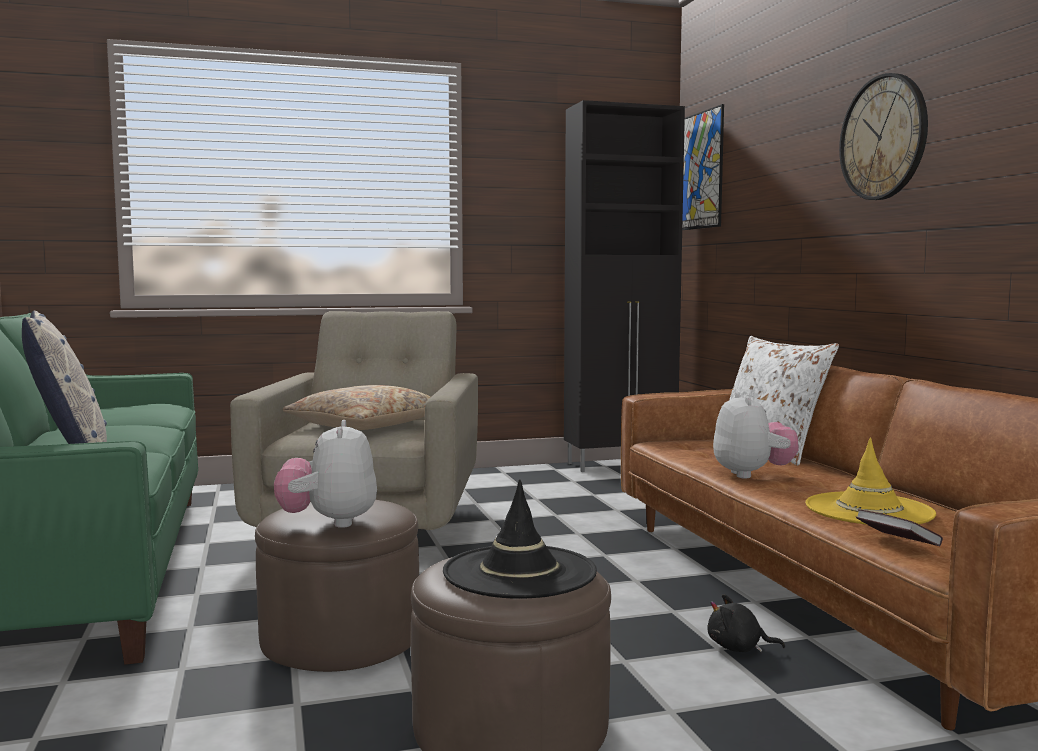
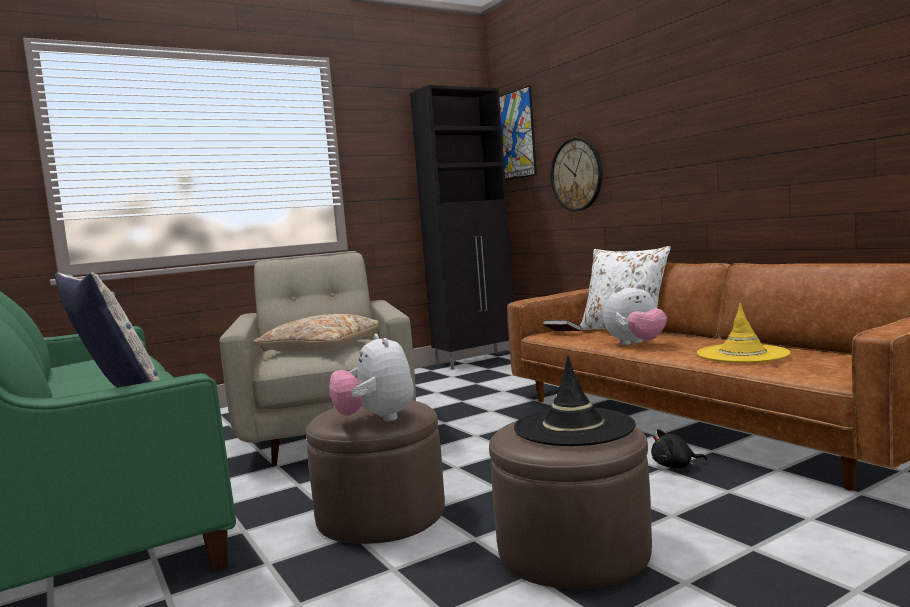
camera: 15 degrees left, 0 degrees up
plush toy [713,392,799,478] -> plush toy turned 90 degrees clockwise [603,284,667,345]
wall clock [839,73,928,200] -> wall clock moved to [551,138,603,211]
book [856,509,943,546] -> book moved to [543,320,581,331]

